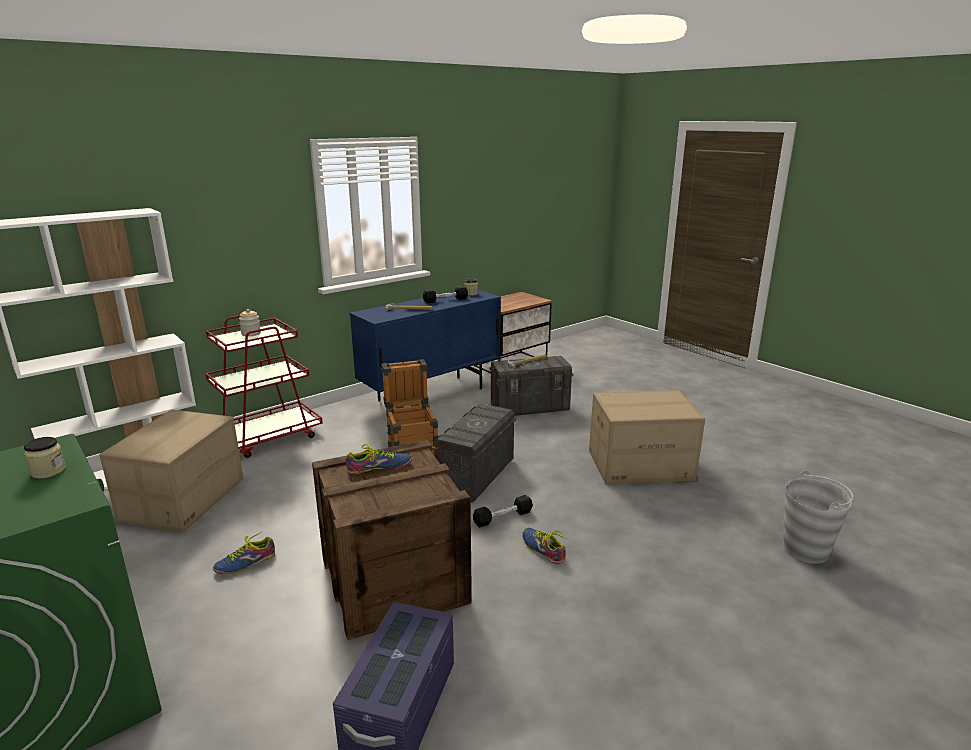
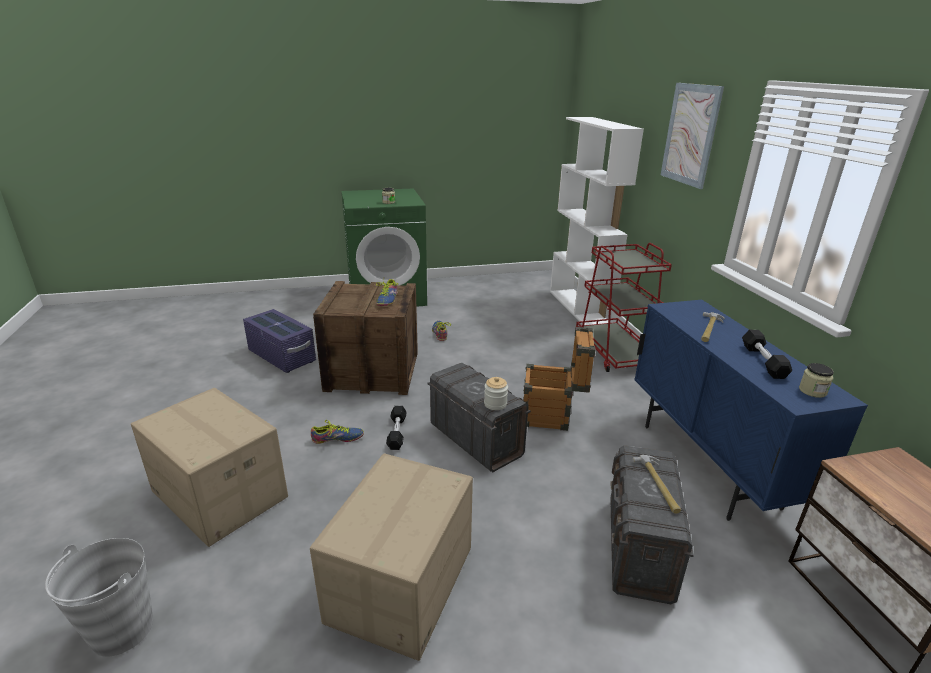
camera: 115 degrees right, 5 degrees up
cardboard box [99,410,244,533] -> cardboard box moved to [131,388,288,547]
jar [239,309,261,336] -> jar moved to [484,377,508,410]
none -> picture [661,83,724,189]

